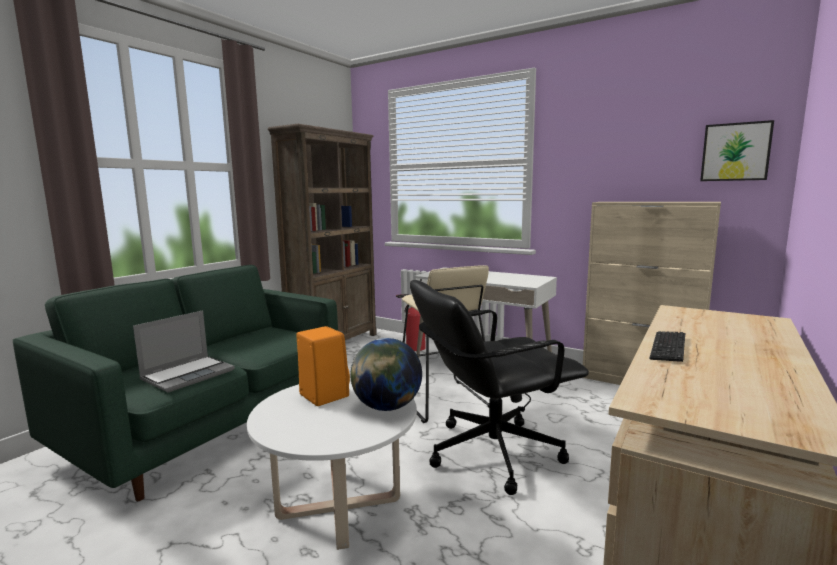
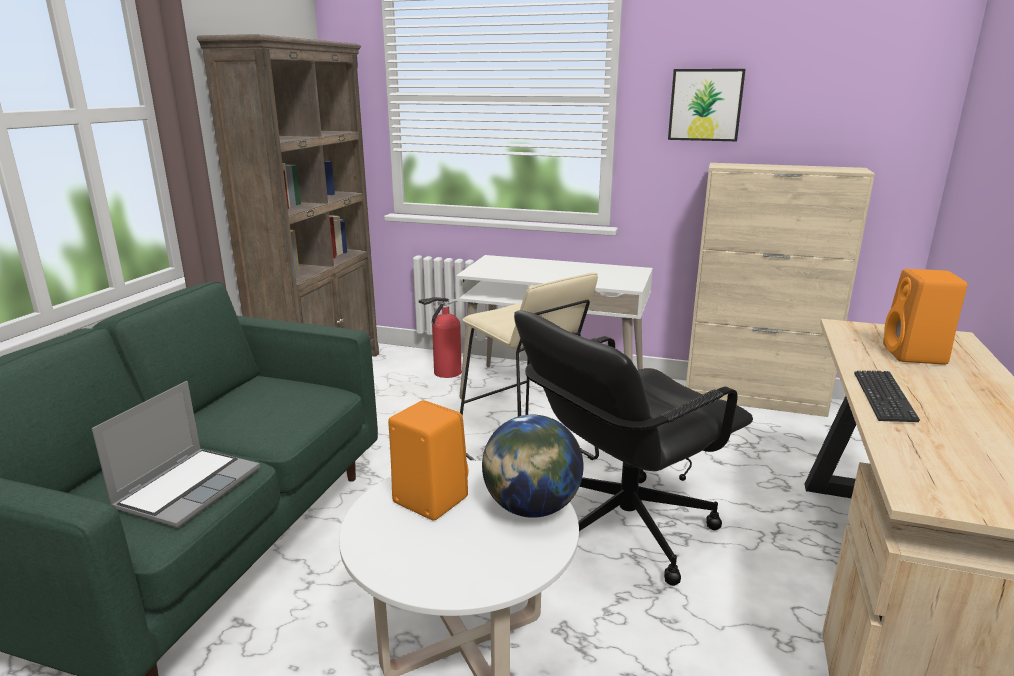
camera: 15 degrees left, 10 degrees up
picture [700,120,774,181] -> picture moved to [668,69,746,141]
none -> orange speaker [883,269,968,365]

